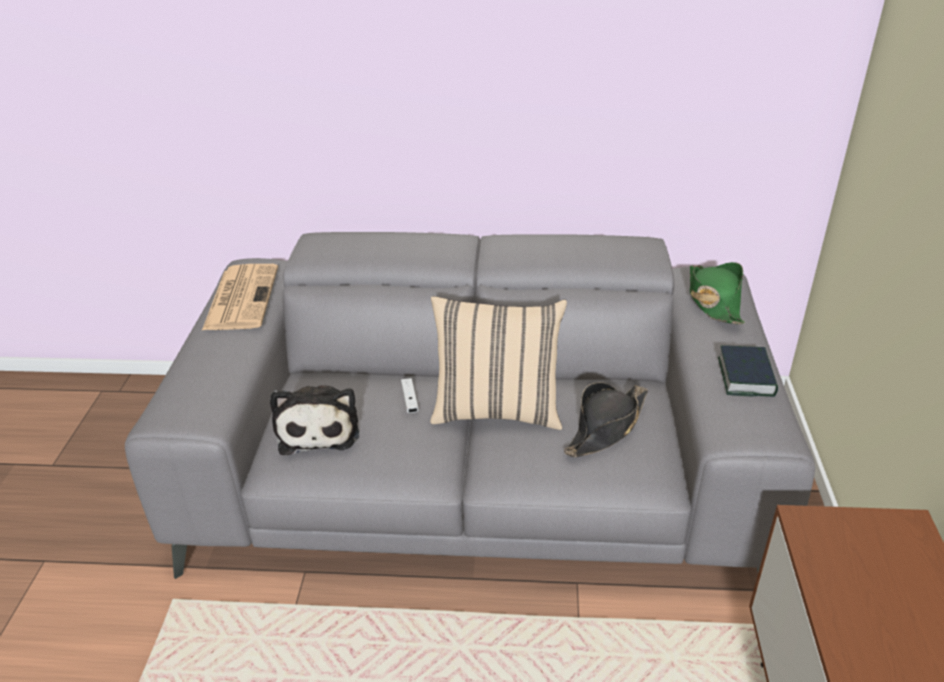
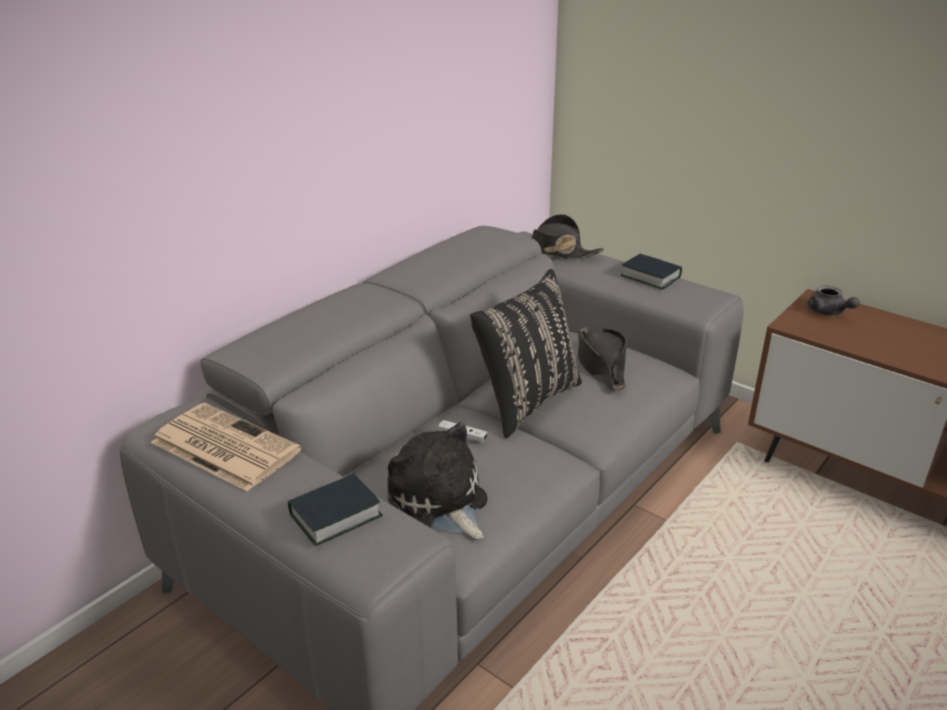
camera: 55 degrees left, 5 degrees down
plush toy [270,385,359,455] -> plush toy turned 150 degrees counterclockwise [388,422,487,539]
beige pillow [430,296,567,430] -> black pillow [470,269,582,438]
green hat [690,262,745,324] -> black hat [531,214,604,260]
none -> book [288,474,383,546]
none -> grey teapot [808,285,860,315]

